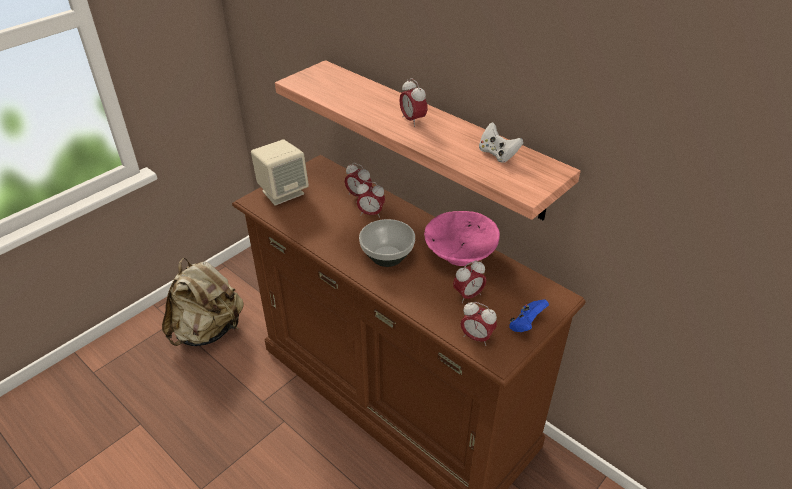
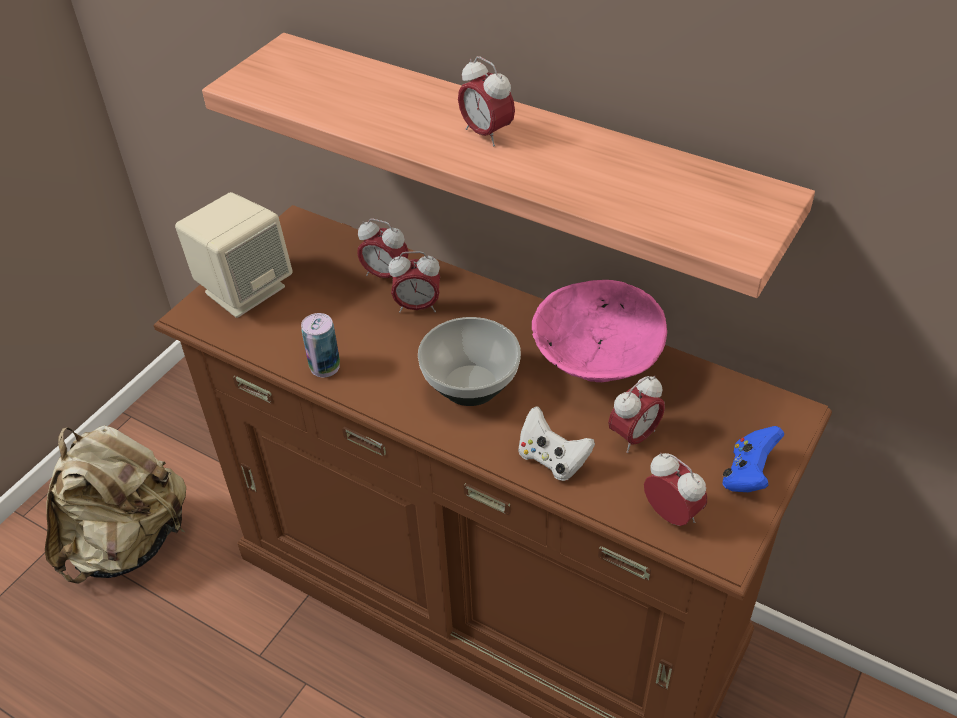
camera: 10 degrees left, 5 degrees up
alarm clock [461,302,497,346] -> alarm clock turned 150 degrees counterclockwise [644,453,707,526]
white game controller [479,122,523,163] -> white game controller moved to [518,406,595,481]
none -> can [301,313,340,377]

